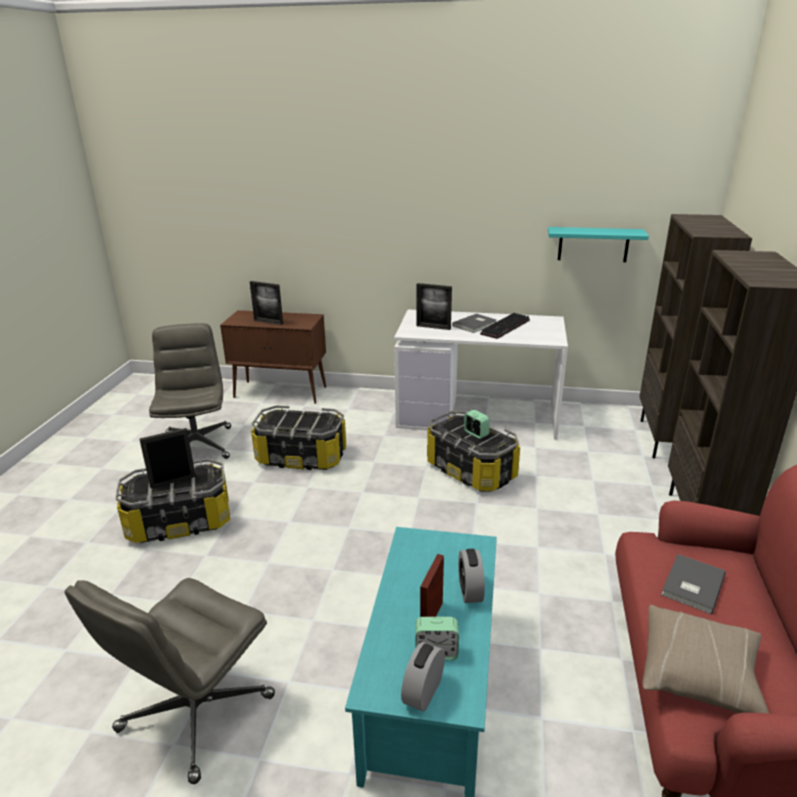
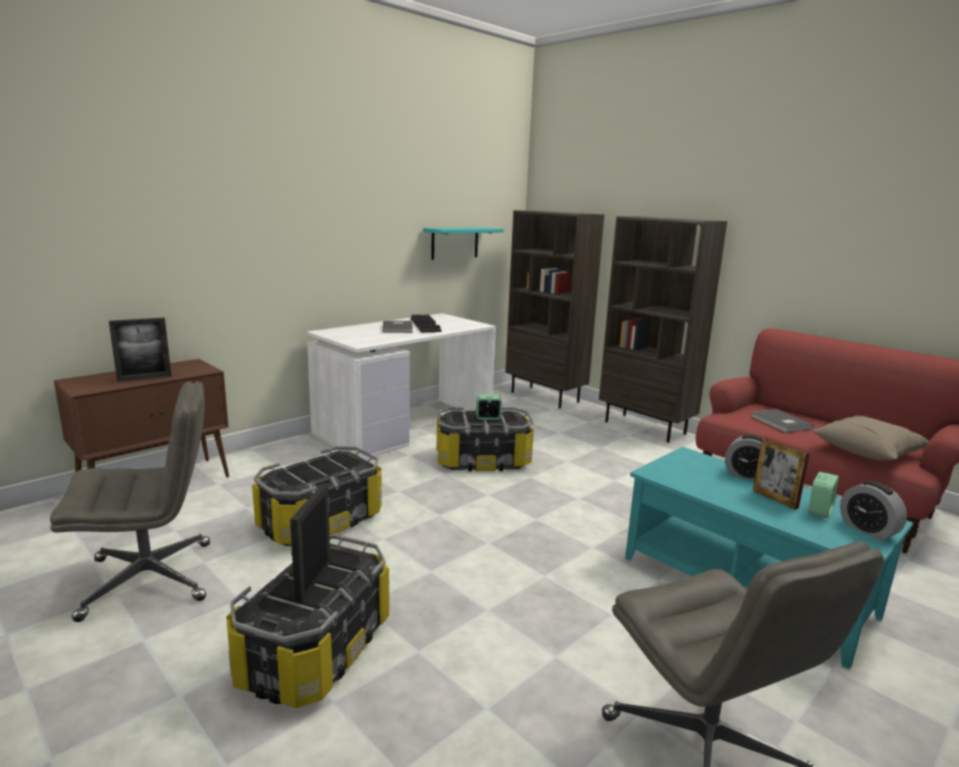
camera: 55 degrees left, 10 degrees down
grey office chair [149,323,231,459] -> grey office chair turned 135 degrees clockwise [50,381,210,622]
picture frame [416,283,452,330] -> none

